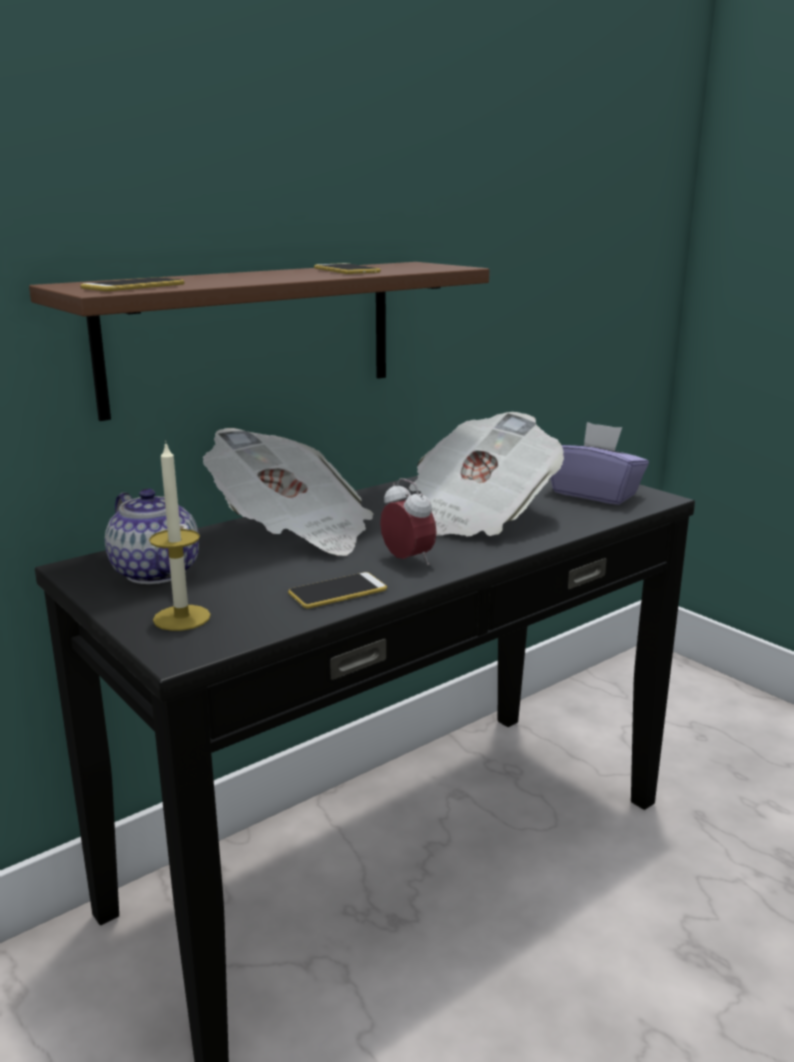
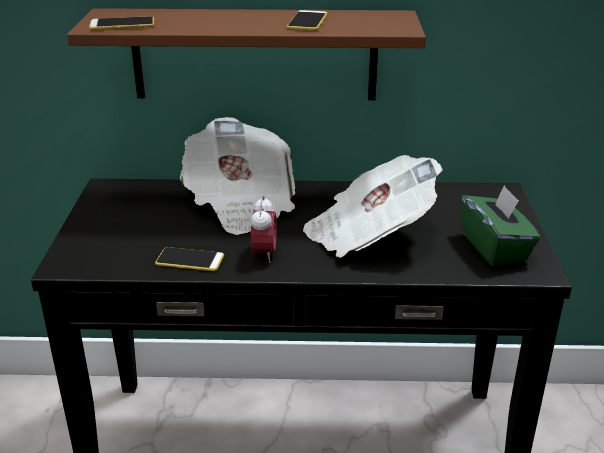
camera: 40 degrees right, 10 degrees up
teapot [105,489,199,584] -> none
candle [149,441,211,631] -> none
purple tissue box [550,422,649,505] -> green tissue box [460,185,541,266]

